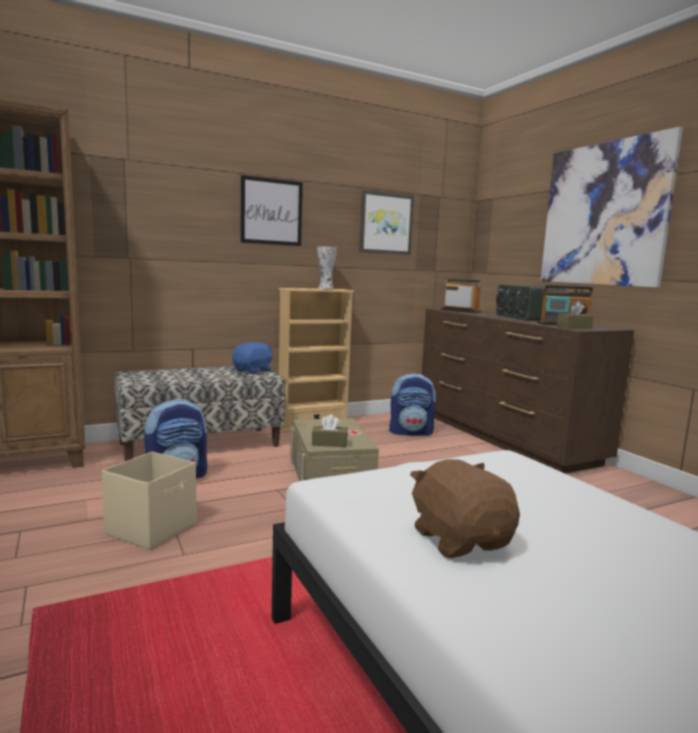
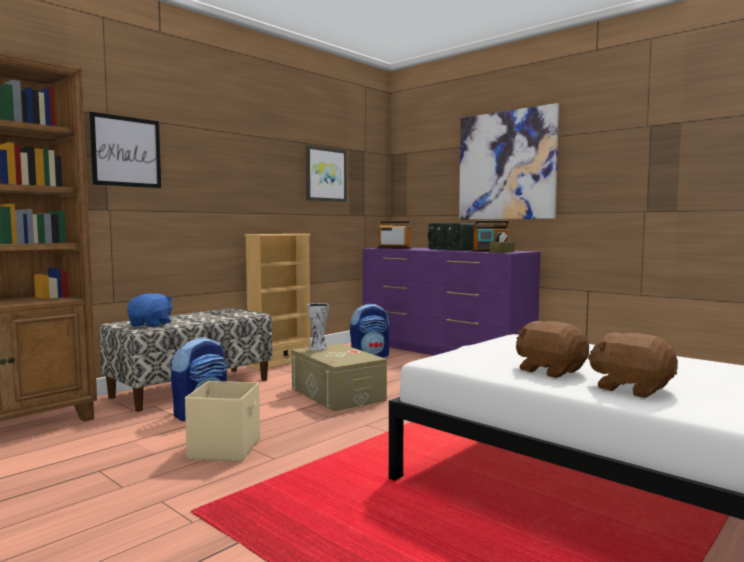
camera: 20 degrees left, 5 degrees down
blue plush toy [232,342,273,374] -> blue plush toy moved to [127,293,173,327]
picture [240,175,303,246] -> picture moved to [89,112,161,188]
brown tissue box [312,414,348,447] -> none
vase [317,246,337,289] -> vase moved to [307,303,329,351]
brown dresser [422,309,634,474] -> purple dresser [362,248,540,356]
none -> brown plush toy [588,332,678,398]

